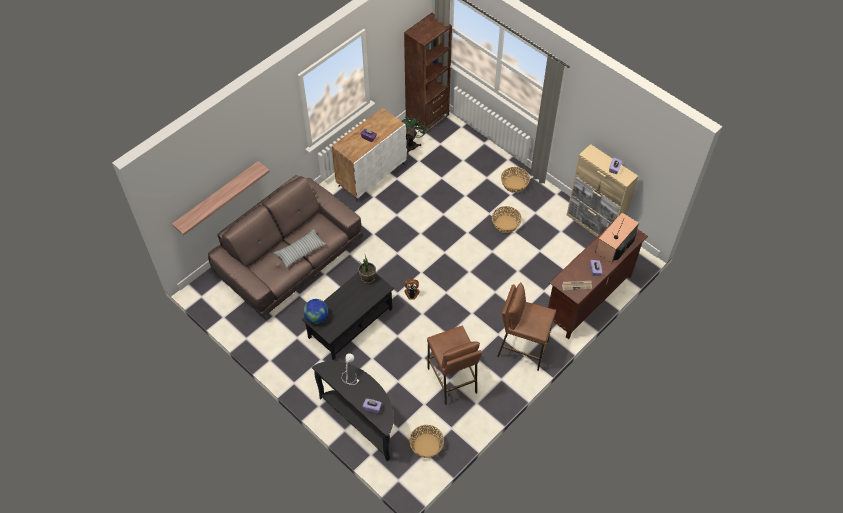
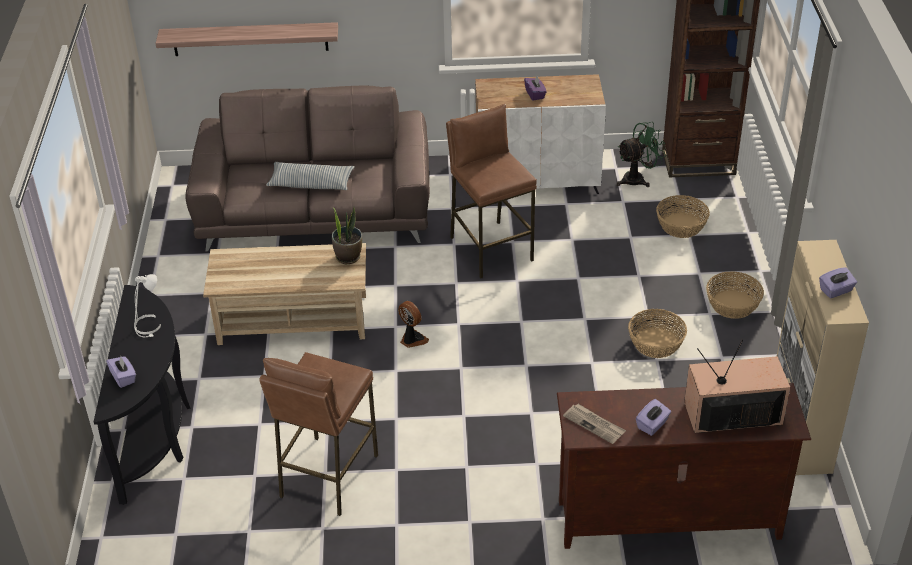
camera: 45 degrees right, 15 degrees down
black coffee table [302,272,394,361] -> beige coffee table [203,243,366,345]
globe [303,299,328,324] -> none
basket [409,425,444,458] -> basket moved to [656,195,710,238]
brown stool [497,282,556,371] -> brown stool moved to [446,104,537,278]

